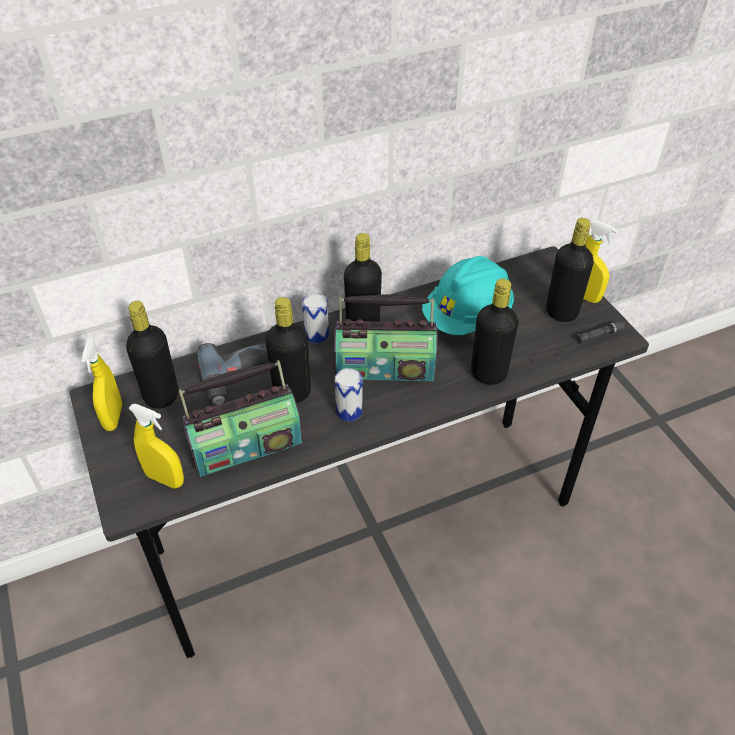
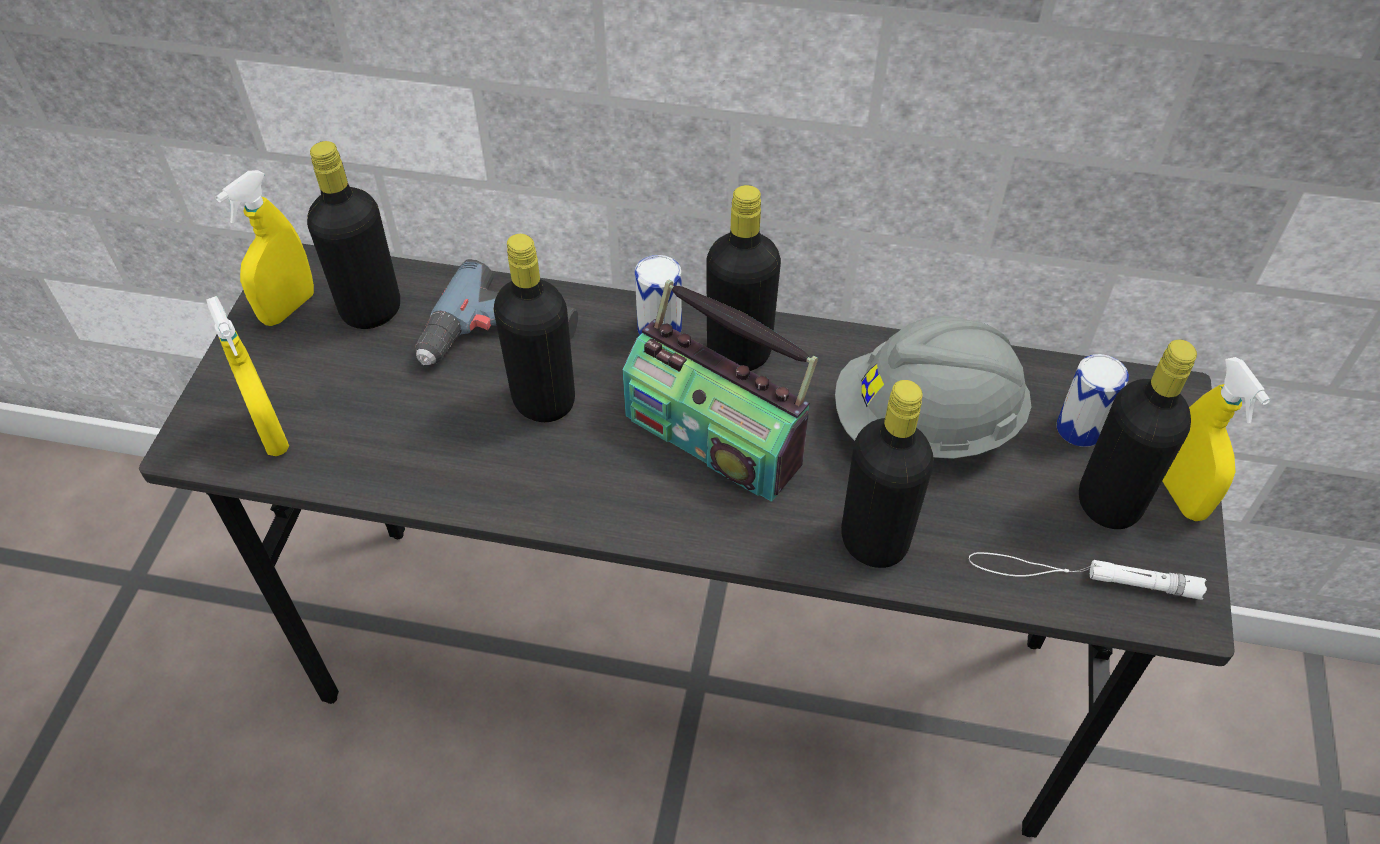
camera: 35 degrees right, 5 degrees up
radio [179,360,302,477] -> none
can [335,368,363,421] -> can moved to [1056,354,1129,447]
turquoise hard hat [422,256,514,335] -> grey hard hat [835,316,1031,459]
black flashlight [530,320,625,362] -> white flashlight [969,552,1207,600]

